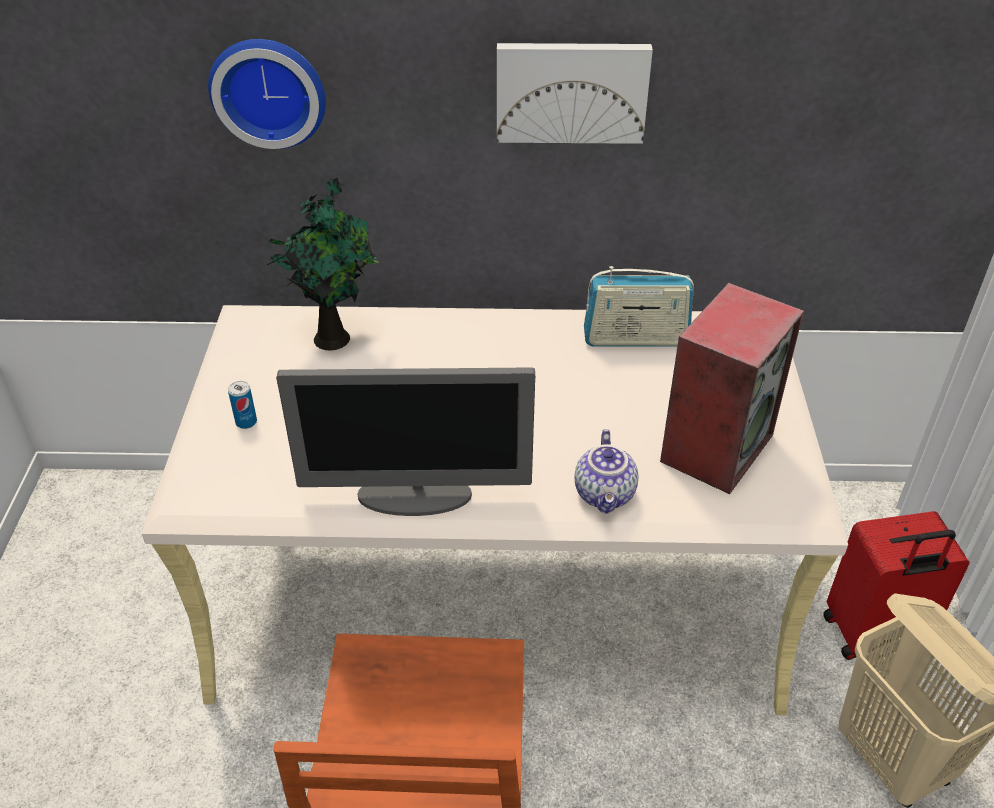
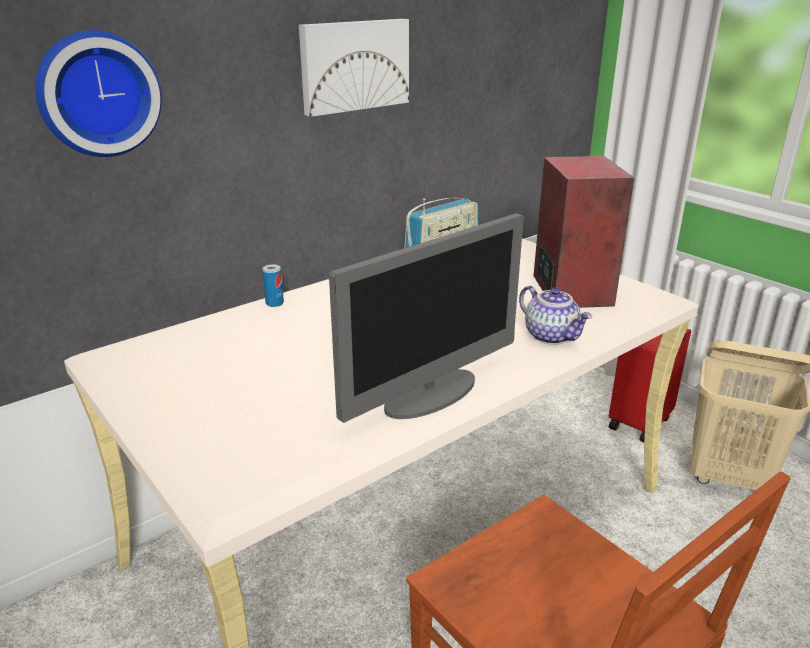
camera: 40 degrees left, 15 degrees down
can [228,381,257,429] -> can moved to [262,264,284,307]
potted plant [267,178,379,351] -> none

